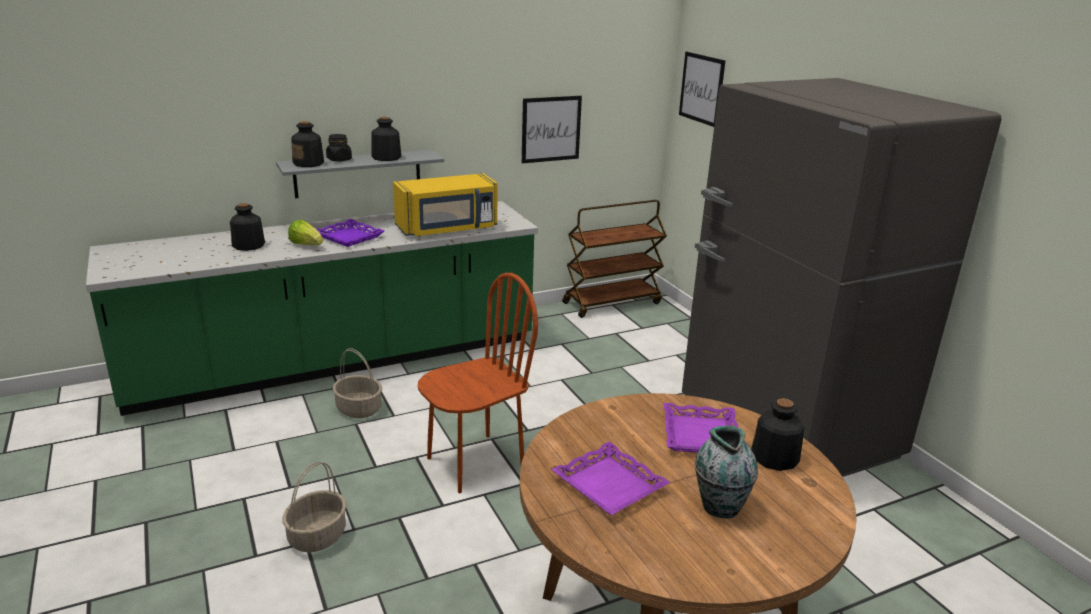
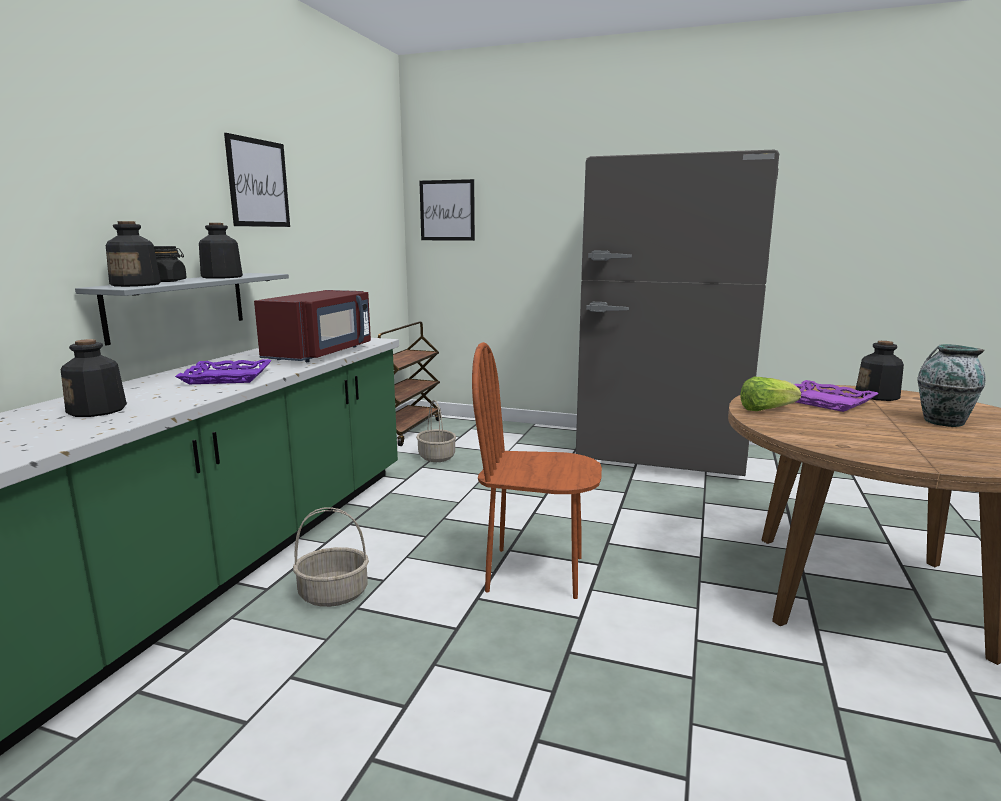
camera: 45 degrees left, 10 degrees down
basket [283,462,346,552] -> basket moved to [416,400,456,462]
lettuce [288,220,323,246] -> lettuce moved to [741,377,801,411]
yellow microwave [393,173,498,237] -> red microwave [254,290,371,362]
brown chair [418,273,538,493] -> brown chair turned 90 degrees counterclockwise [472,342,602,599]
picture [522,96,582,163] -> picture moved to [224,133,290,227]
purple tray [551,442,671,515] -> none

